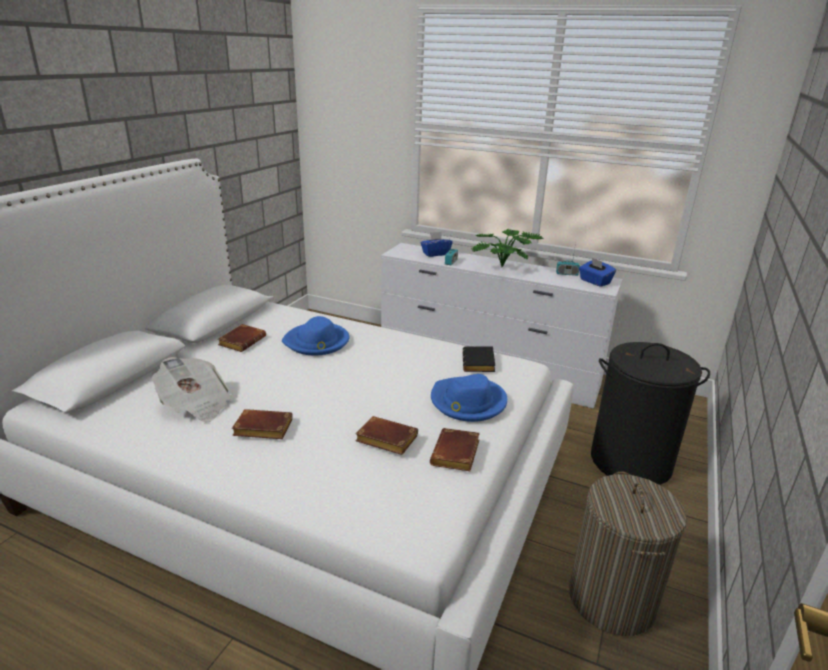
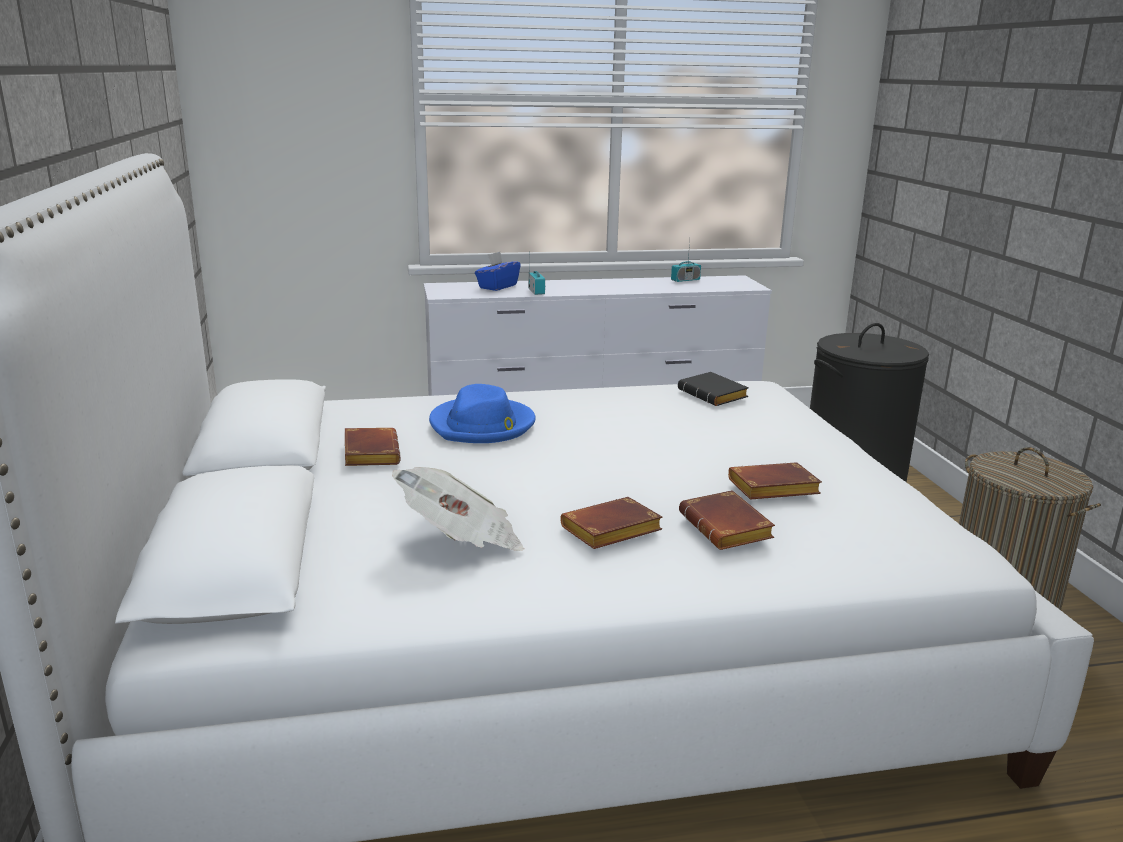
camera: 35 degrees left, 5 degrees down
brown book [430,428,480,471] -> brown book moved to [679,490,775,550]
blue hat [431,374,507,422] -> none
potted plant [472,229,543,267] -> none
blue tissue box [579,258,616,287] -> none

